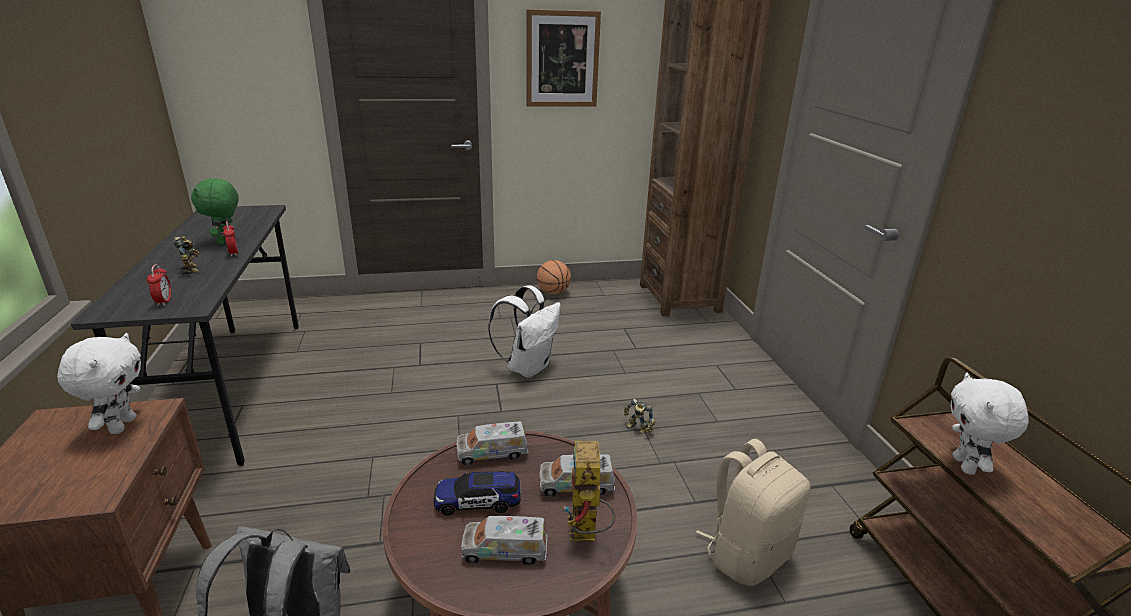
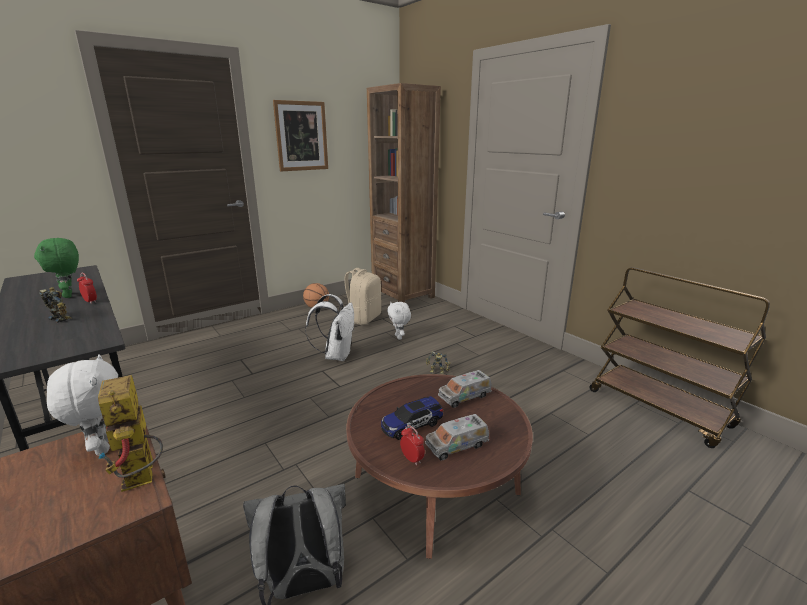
camera: 25 degrees left, 5 degrees down
alarm clock [147,264,171,306] -> alarm clock moved to [400,425,425,466]
toy truck [457,421,528,465] -> none
toy robot [564,441,615,541] -> toy robot moved to [97,375,163,492]
beige backpack [696,439,810,586] -> beige backpack moved to [344,268,382,325]
white plush toy [950,373,1029,475] -> white plush toy moved to [387,302,411,340]

